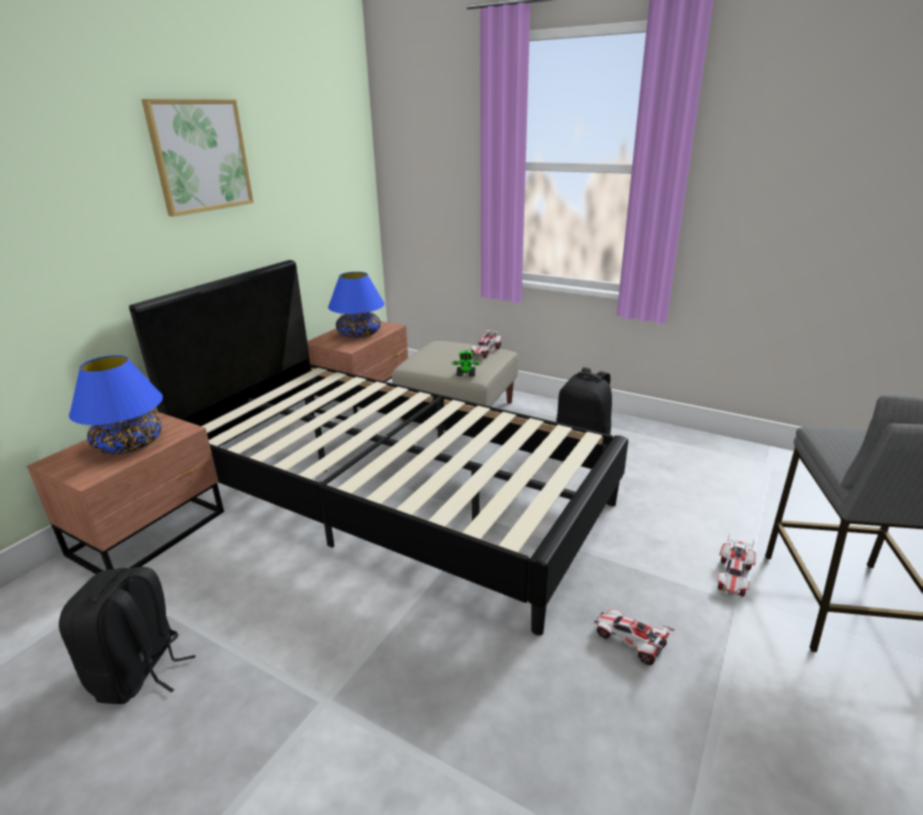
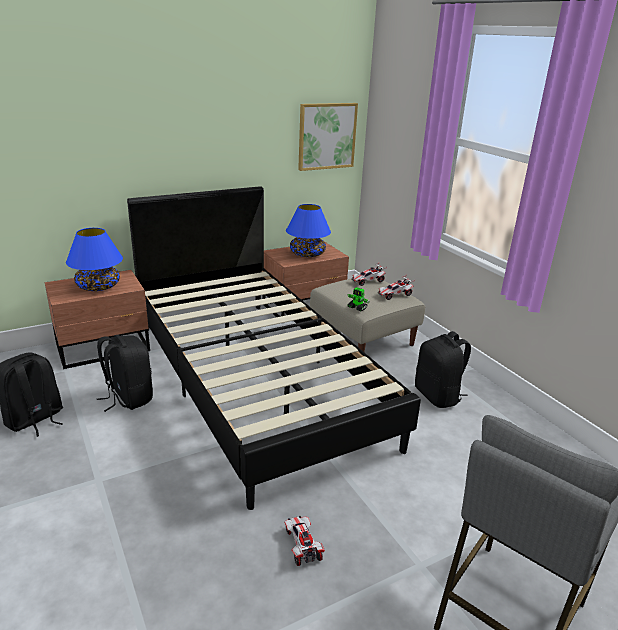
camera: 30 degrees right, 0 degrees up
picture [141,99,254,217] -> picture moved to [298,103,358,171]
toy car [717,534,756,597] -> toy car moved to [351,262,387,286]
none -> black backpack [97,335,153,412]

